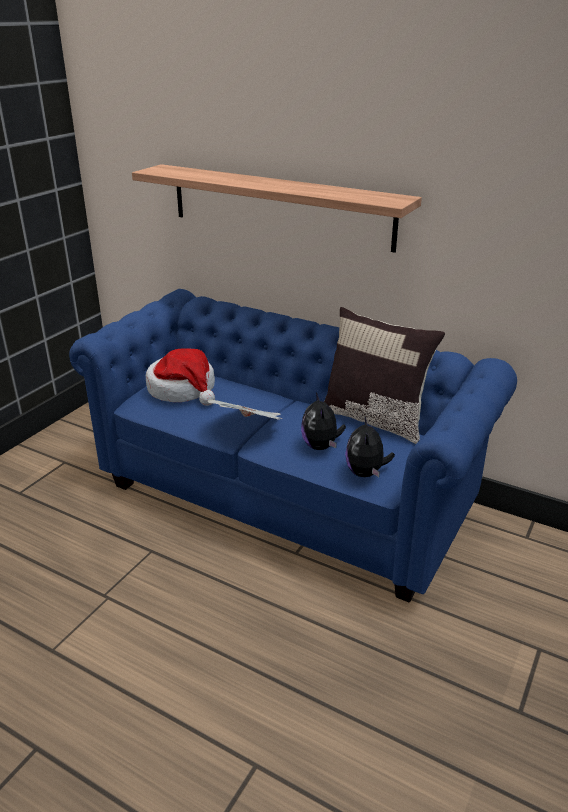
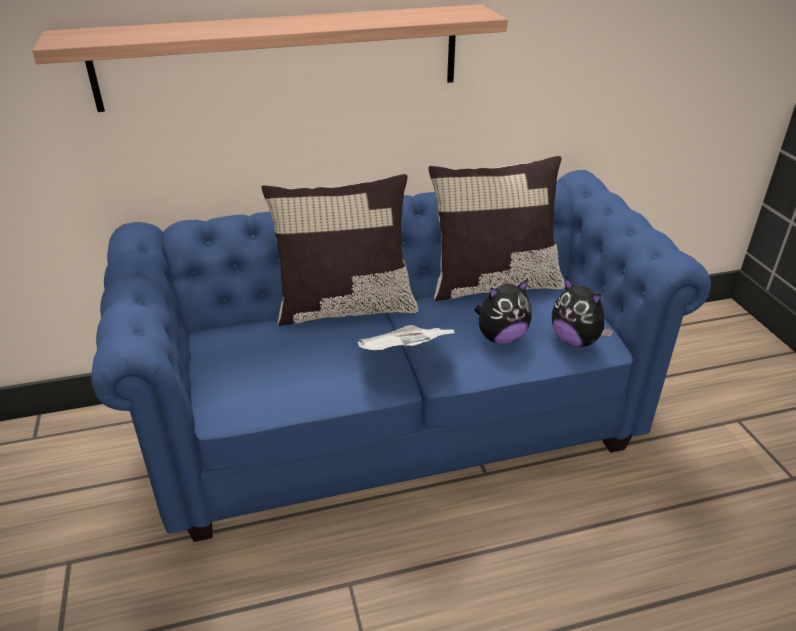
camera: 45 degrees left, 5 degrees up
hat [146,348,215,406] -> none
plush toy [301,393,346,450] -> plush toy turned 60 degrees counterclockwise [474,279,532,344]
none -> pillow [261,174,419,326]

